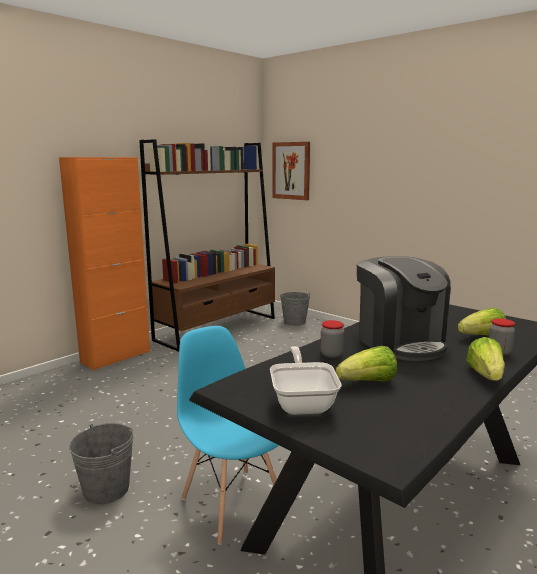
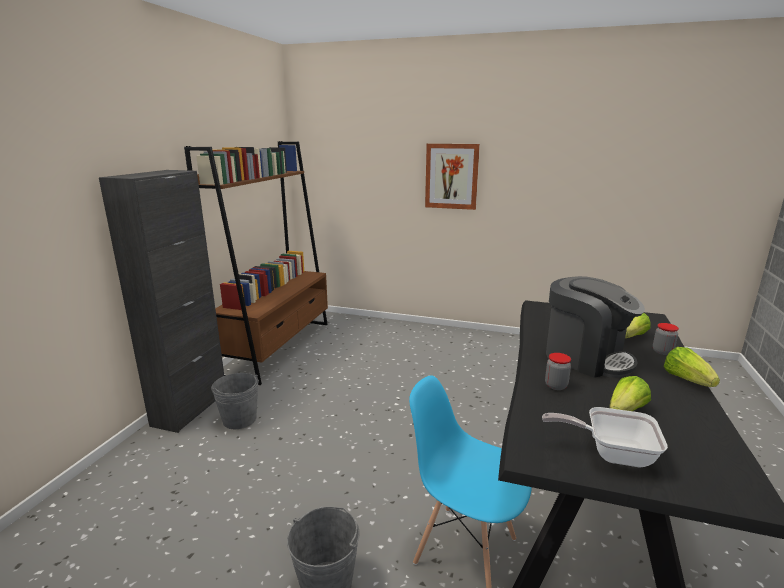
camera: 25 degrees left, 5 degrees up
orange cabinet [59,157,150,370] -> black cabinet [99,170,224,433]
frying pan [270,346,342,415] -> frying pan turned 45 degrees counterclockwise [542,407,668,467]
picture [272,142,310,200] -> picture moved to [425,144,480,210]
grey bucket [280,292,310,326] -> grey bucket moved to [211,373,259,429]

